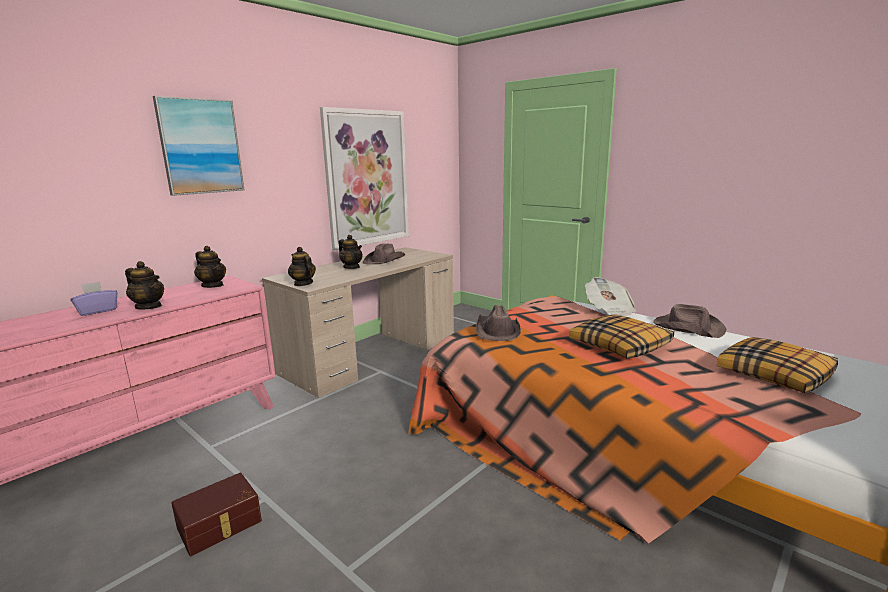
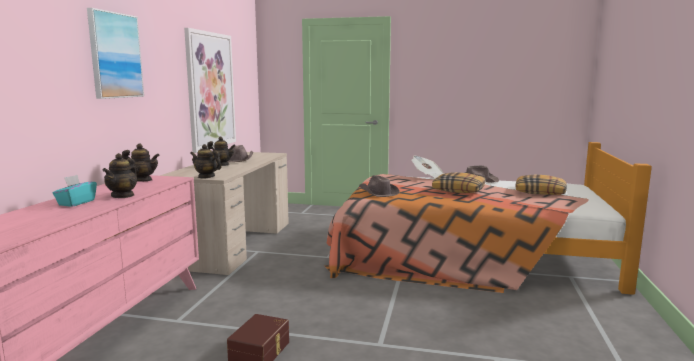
camera: 30 degrees left, 5 degrees down
purple tissue box [71,281,117,316] -> turquoise tissue box [53,175,97,207]
teapot [125,261,164,309] -> teapot turned 105 degrees clockwise [102,153,137,198]

